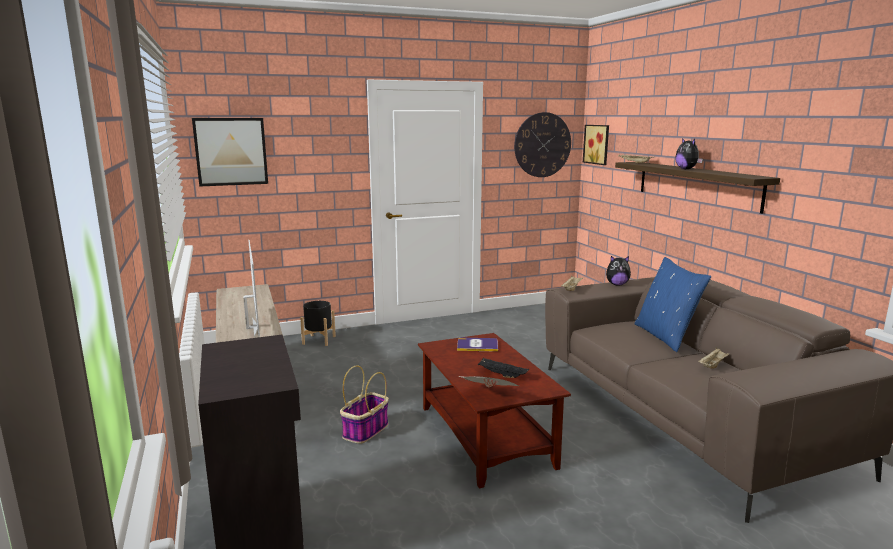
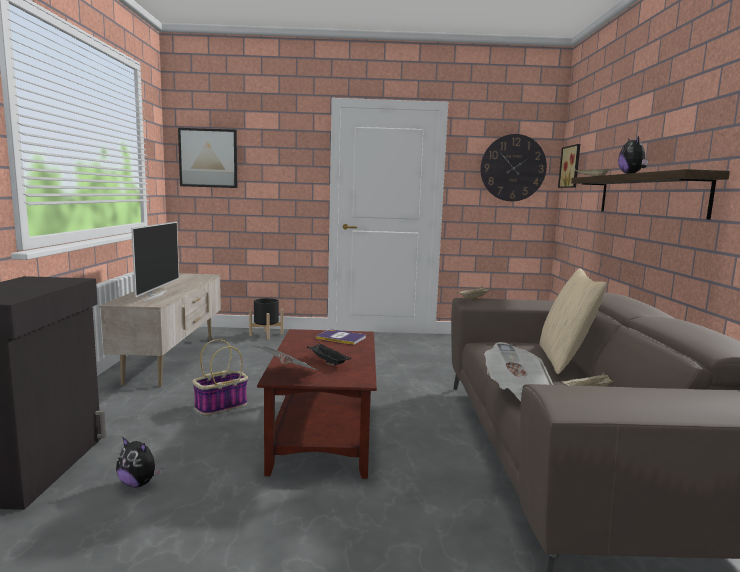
camera: 20 degrees right, 5 degrees down
plush toy [606,256,631,285] -> plush toy moved to [116,437,162,488]
blue pillow [635,257,711,352] -> beige pillow [539,268,607,374]
none -> newspaper [484,342,553,402]

